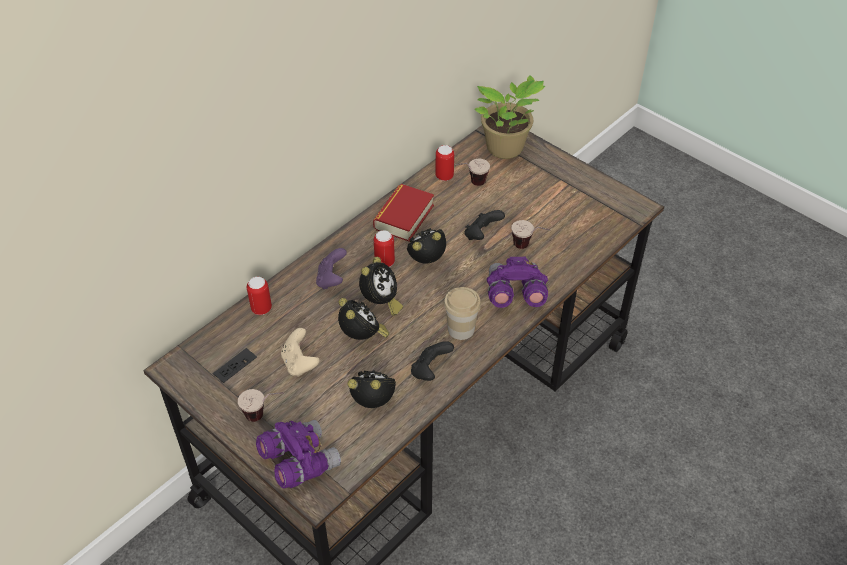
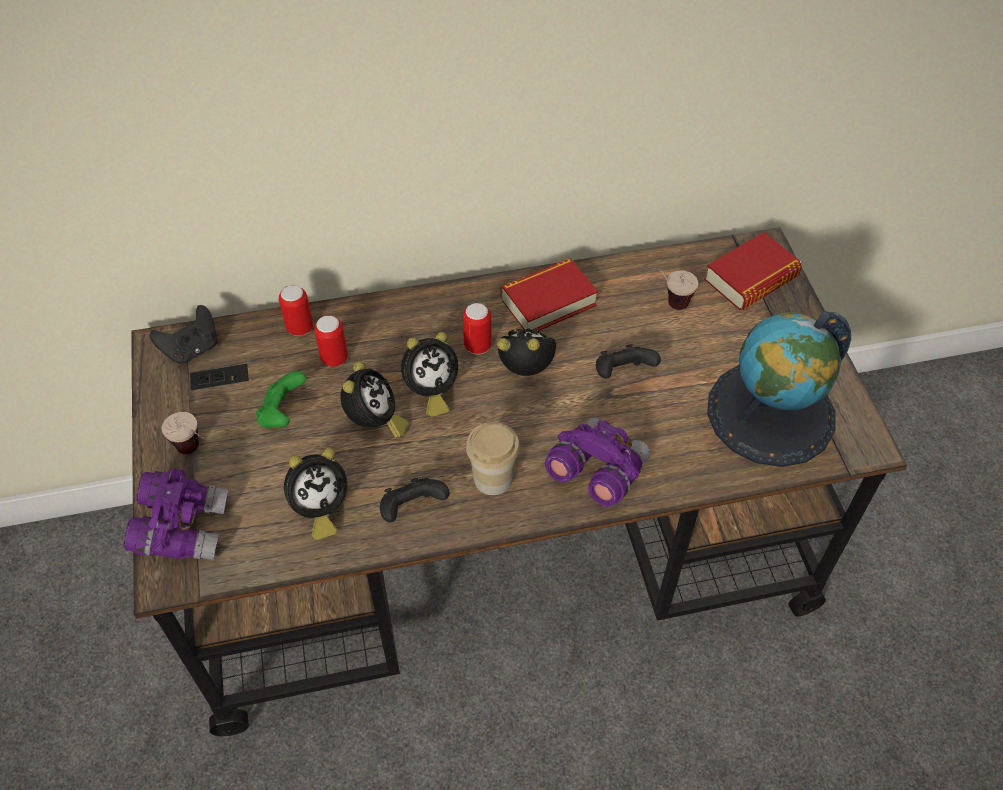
camera: 35 degrees right, 5 degrees up
beige game controller [281,328,320,377] -> green game controller [256,371,306,429]
purple game controller [316,248,347,289] -> none
alarm clock [347,370,396,408] -> alarm clock turned 105 degrees clockwise [284,448,348,540]
can [435,145,454,181] -> can moved to [314,315,348,367]
potted plant [474,75,545,159] -> book [704,232,802,310]
cup [511,220,550,249] -> none
none -> black game controller [150,305,217,364]
none -> globe [707,311,851,467]

